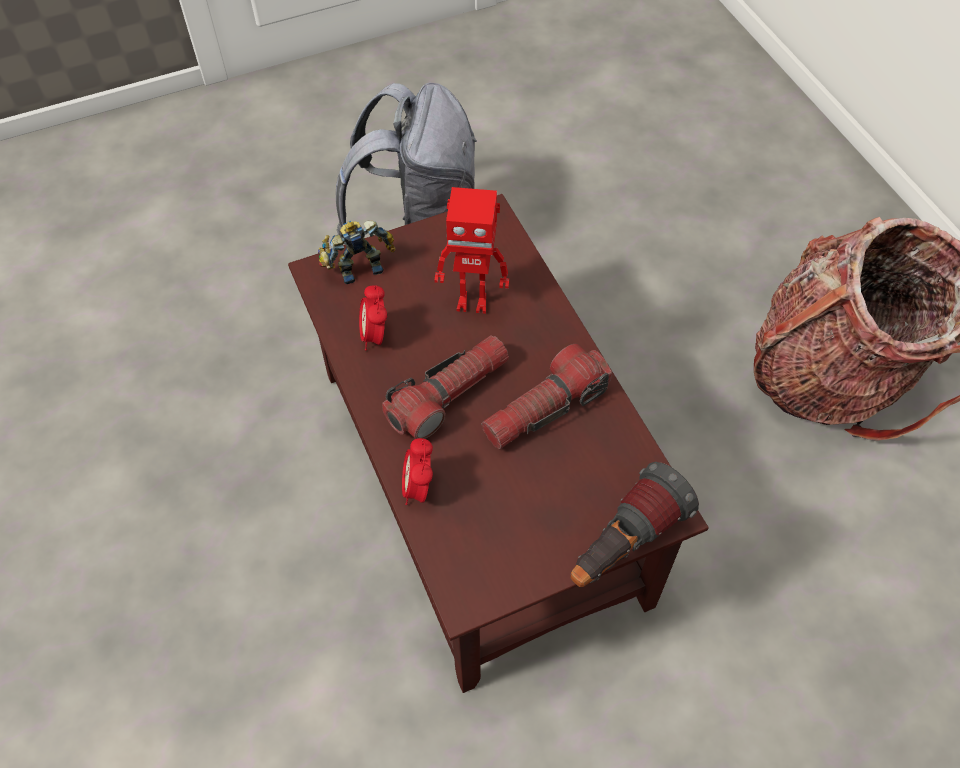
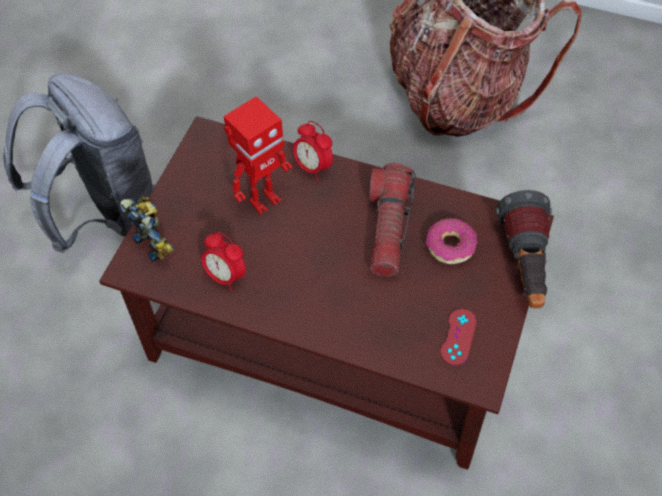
camera: 45 degrees left, 0 degrees up
toy robot [318,220,395,284] -> toy robot turned 120 degrees clockwise [120,197,175,262]
flashlight [382,335,509,439] -> none
alarm clock [402,438,433,505] -> alarm clock moved to [293,121,333,180]
none -> donut [426,218,477,264]
none -> red game controller [440,309,476,365]

